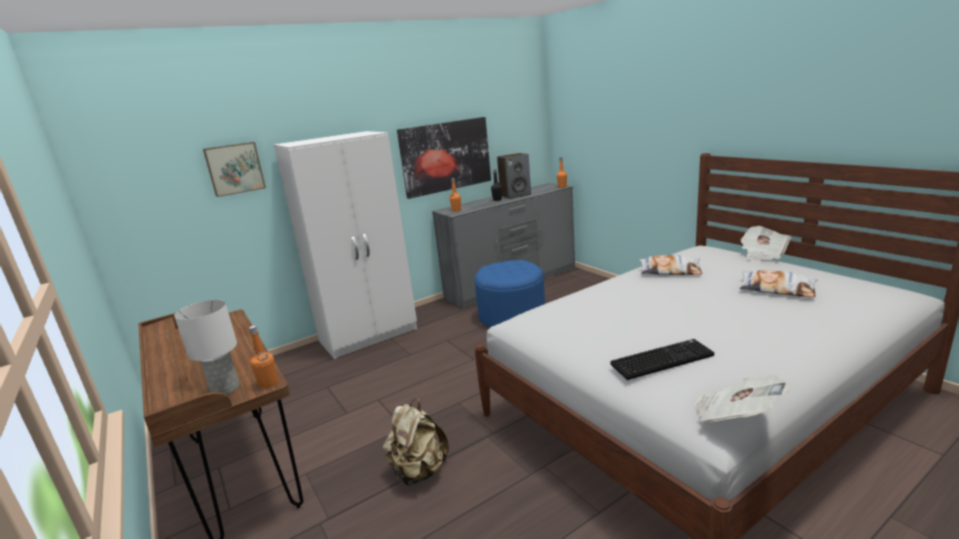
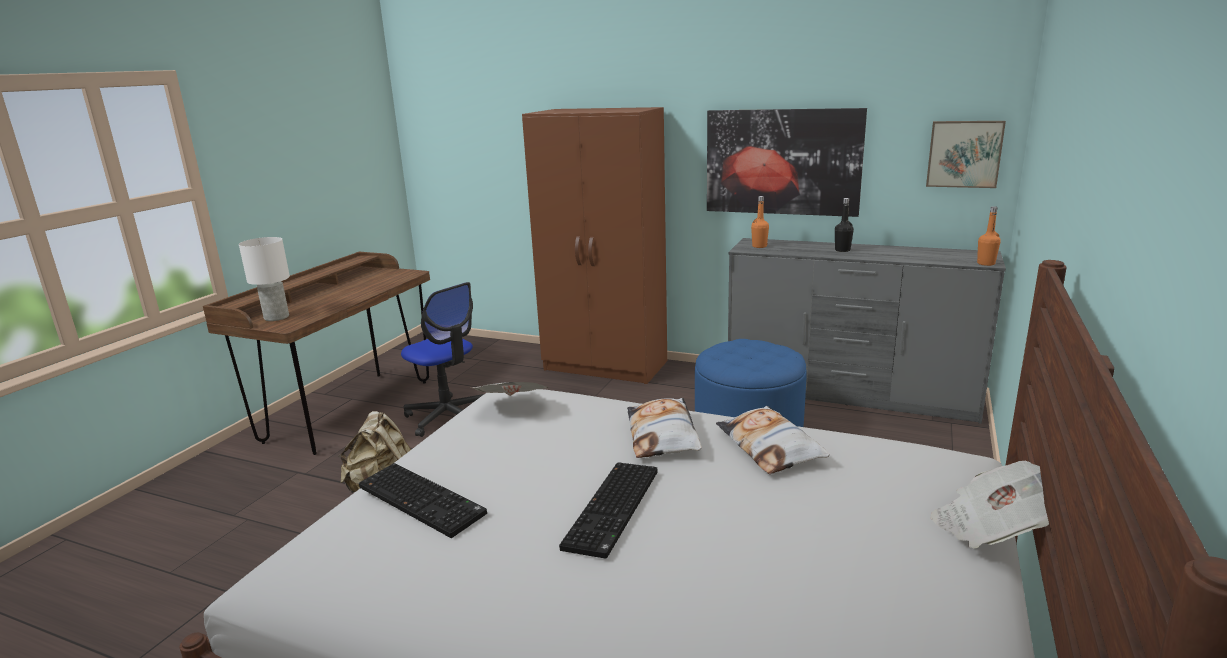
camera: 55 degrees right, 0 degrees up
picture [203,142,266,197] -> picture moved to [926,121,1006,188]
orange bottle [249,326,278,388] -> none
white wardrobe [274,131,417,359] -> brown wardrobe [522,107,667,384]
speaker [497,153,531,199] -> none
newspaper [695,375,789,422] -> newspaper moved to [472,382,549,396]
pillow [740,270,818,297] -> pillow moved to [627,398,702,458]
none -> office chair [401,282,484,437]
none -> keyboard [559,462,658,559]

